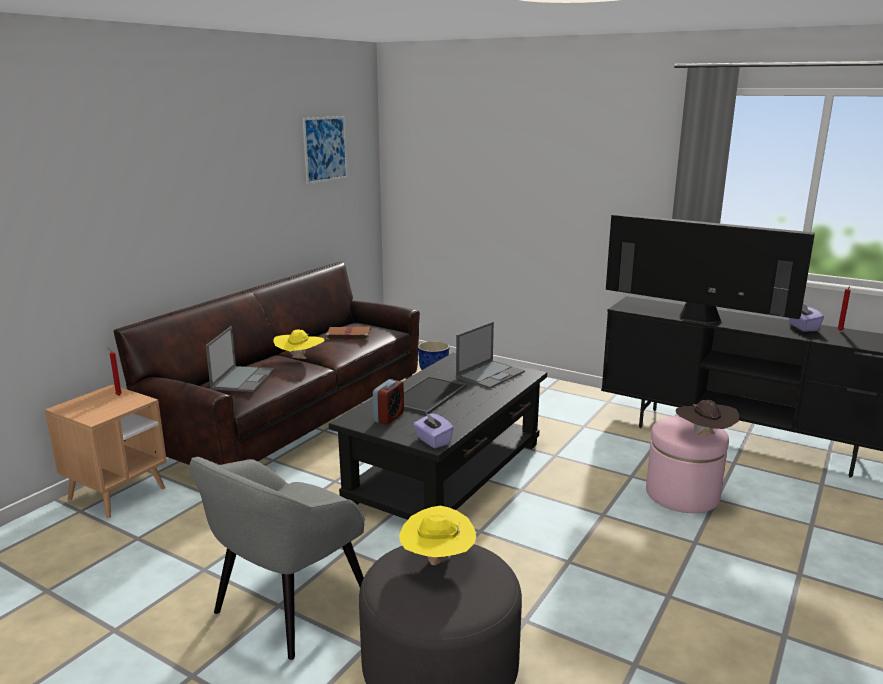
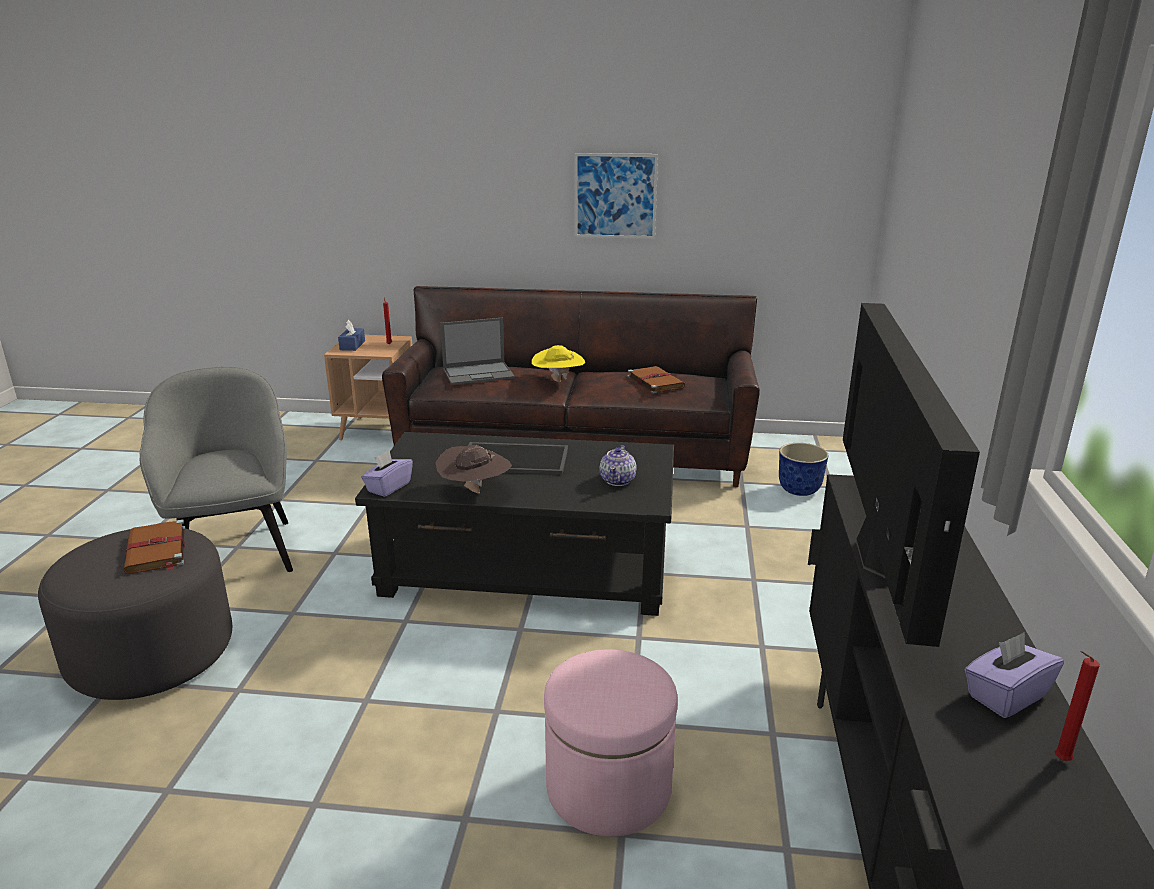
camera: 65 degrees right, 5 degrees up
grey armchair [189,457,365,660] -> grey armchair turned 60 degrees clockwise [140,367,293,572]
picture [303,116,347,184] -> picture moved to [575,153,658,239]
alarm clock [373,379,404,424] -> none
yellow hat [399,506,476,565] -> brown book [123,519,185,574]
laptop [456,322,525,389] -> teapot [600,445,637,486]
brown hat [676,400,739,436] -> brown hat moved to [435,445,512,494]
none -> blue tissue box [338,320,365,351]

